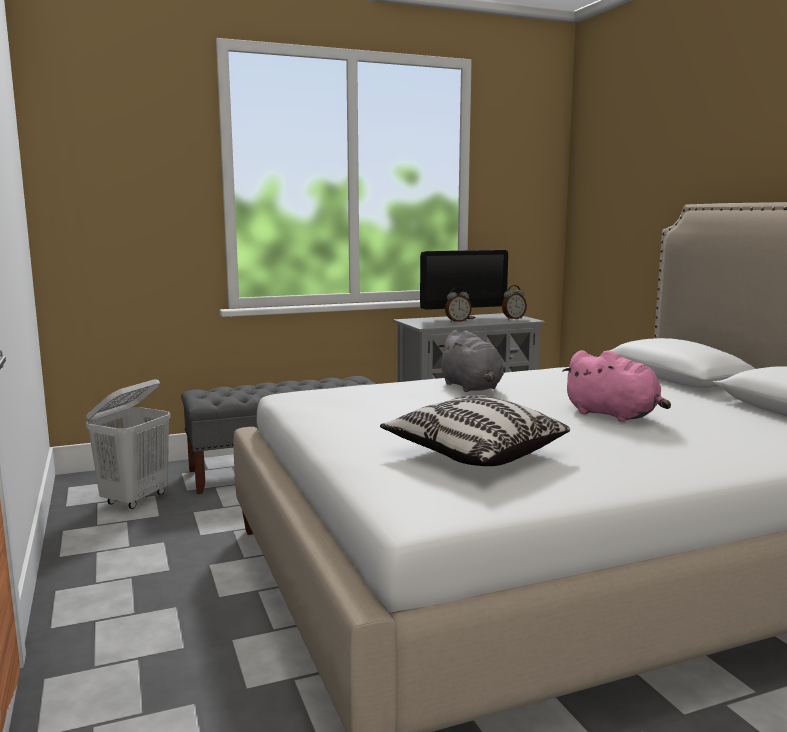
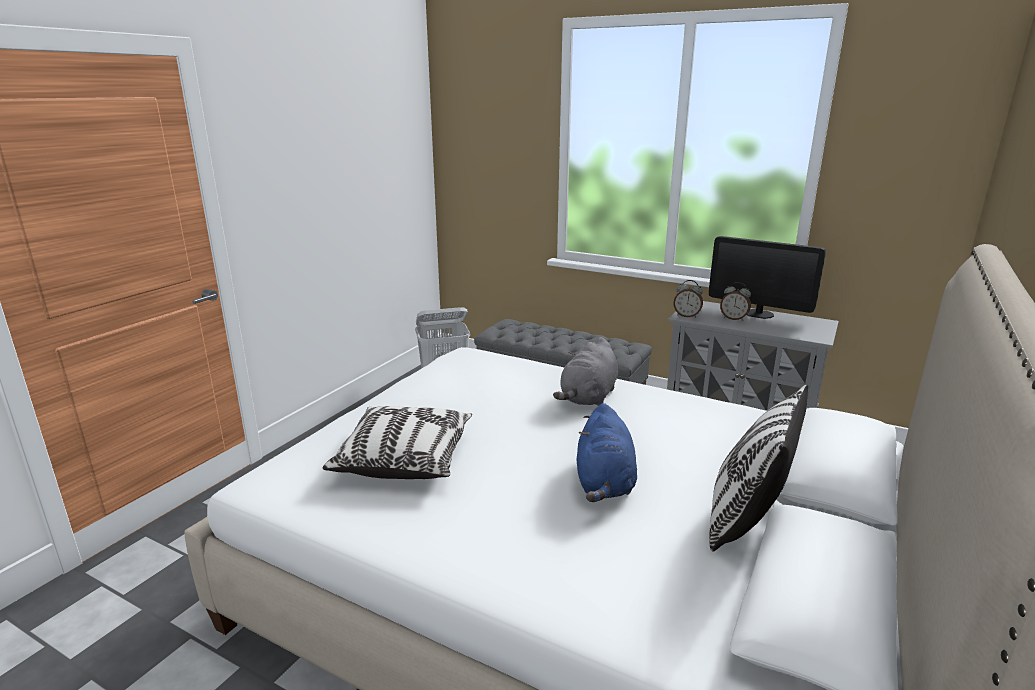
camera: 50 degrees right, 10 degrees up
alarm clock [502,285,527,320] -> alarm clock moved to [673,280,703,318]
pink plush toy [563,350,671,422] -> blue plush toy [577,403,637,502]
none -> pillow [709,384,808,552]

